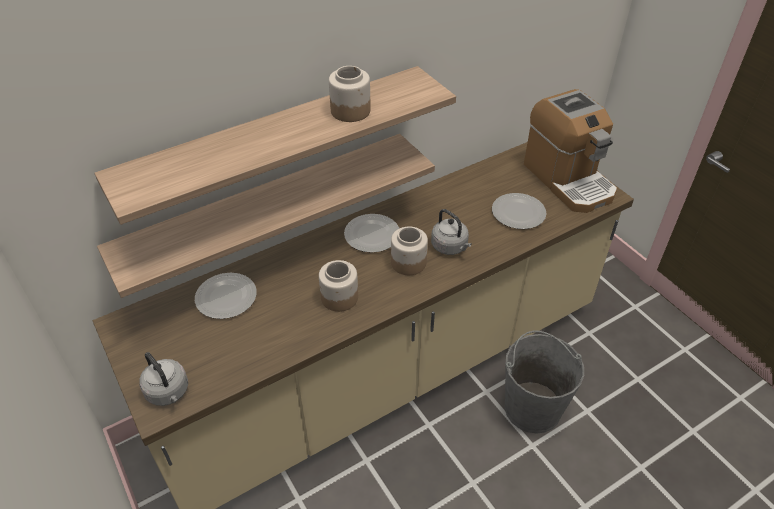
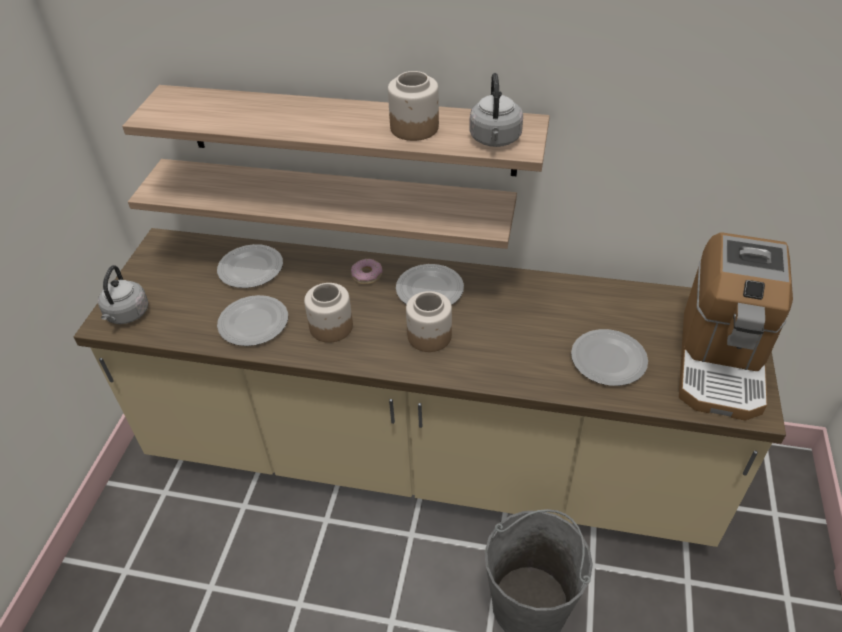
camera: 45 degrees right, 0 degrees up
grey kettle [431,209,472,255] -> grey kettle moved to [469,73,523,147]
none -> plate [217,295,288,346]
none -> donut [351,259,383,285]

